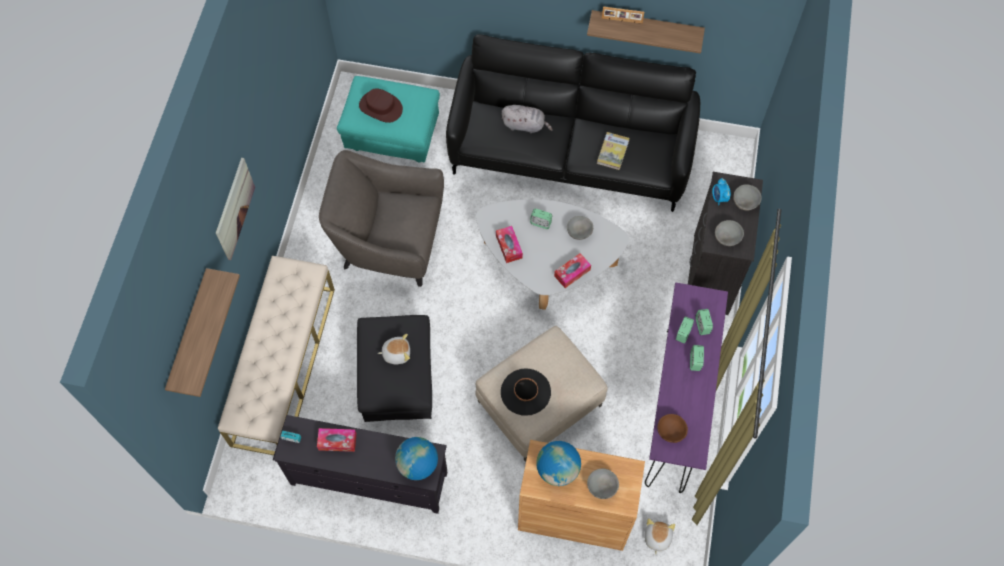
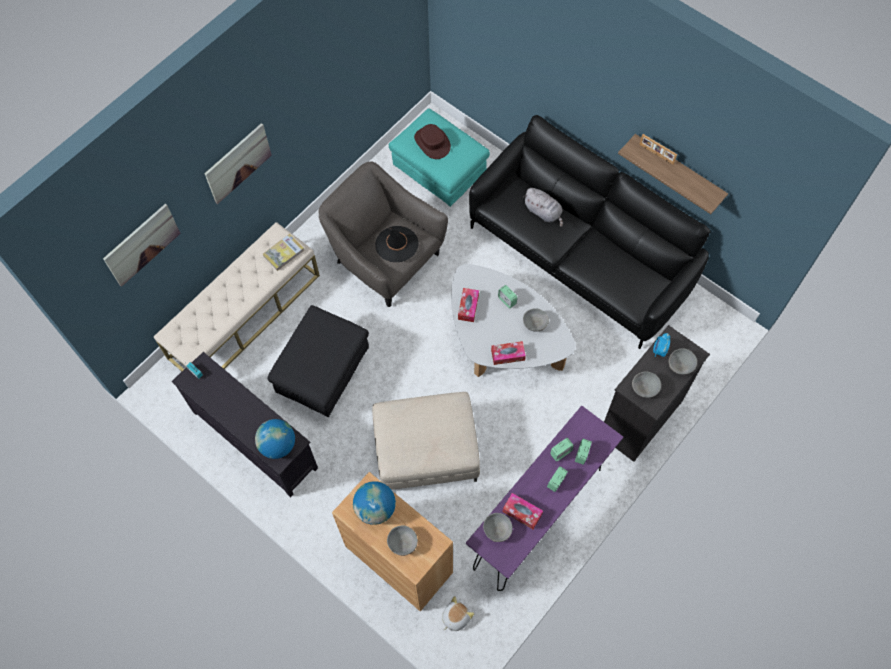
camera: 30 degrees right, 0 degrees up
shelf [165,268,240,397] -> picture [103,204,181,287]
tissue box [317,428,357,452] -> tissue box moved to [502,493,543,529]
plush toy [378,334,410,365] -> none
black hat [501,368,551,415] -> black hat moved to [375,226,419,262]
book [597,132,630,170] -> book moved to [263,234,304,271]
brown bowl [657,414,688,443] -> grey bowl [483,513,513,542]

